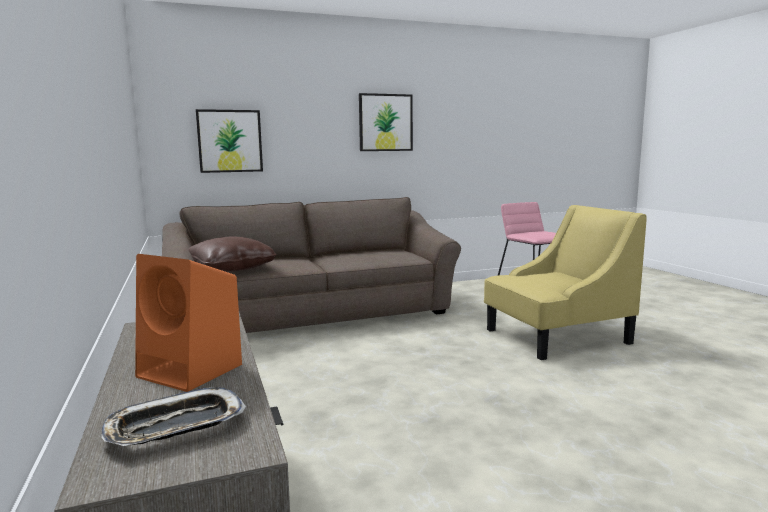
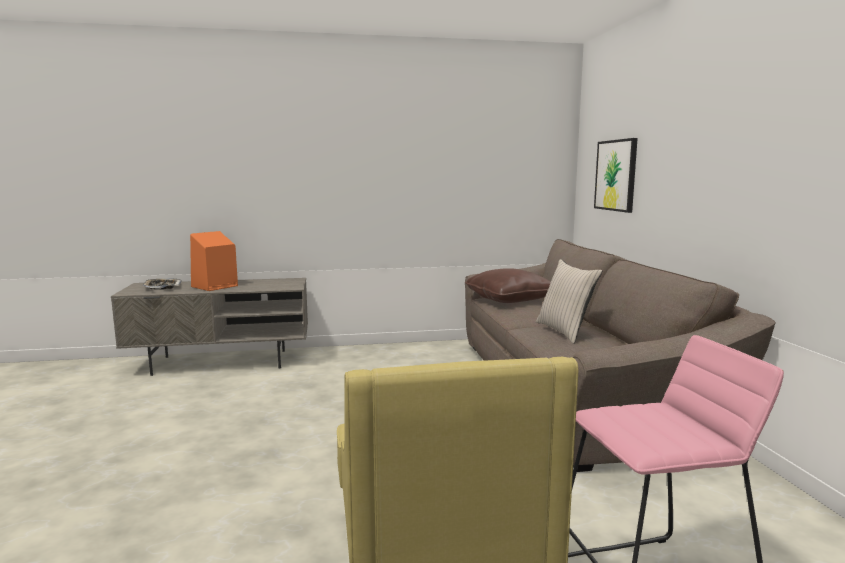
camera: 100 degrees right, 0 degrees up
picture [359,93,413,151] -> none
none -> beige pillow [536,259,602,344]

